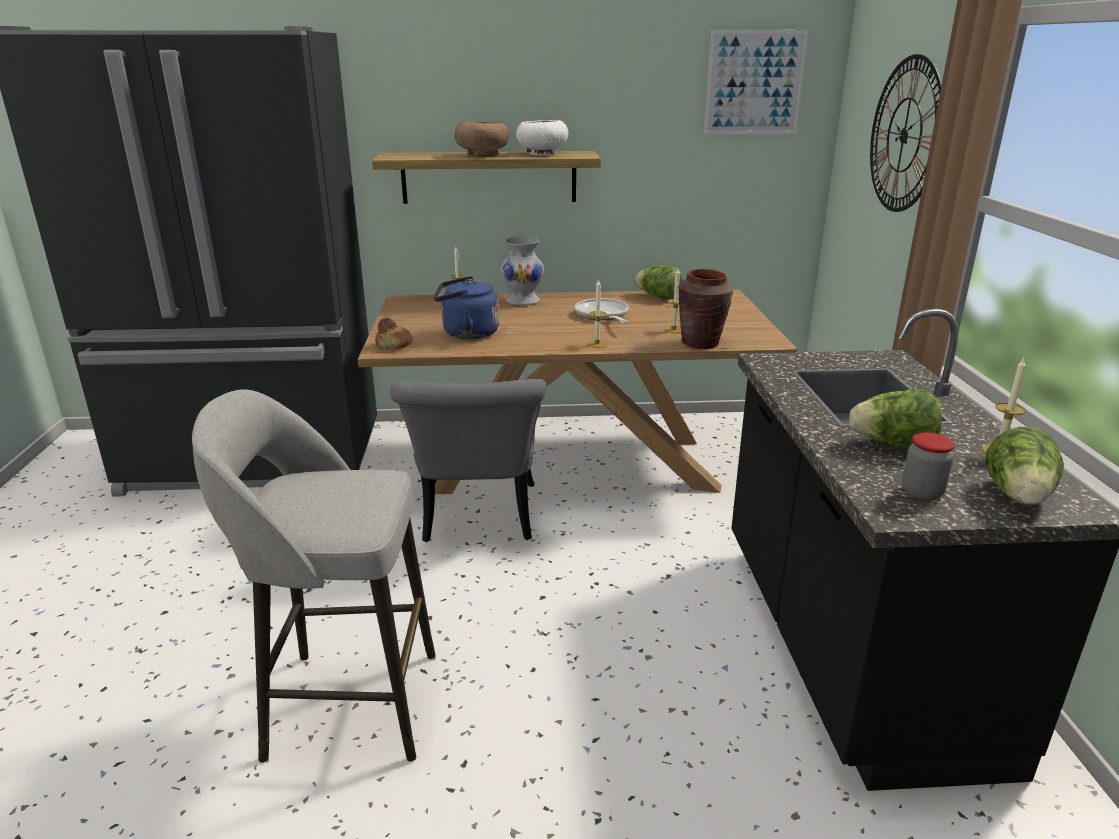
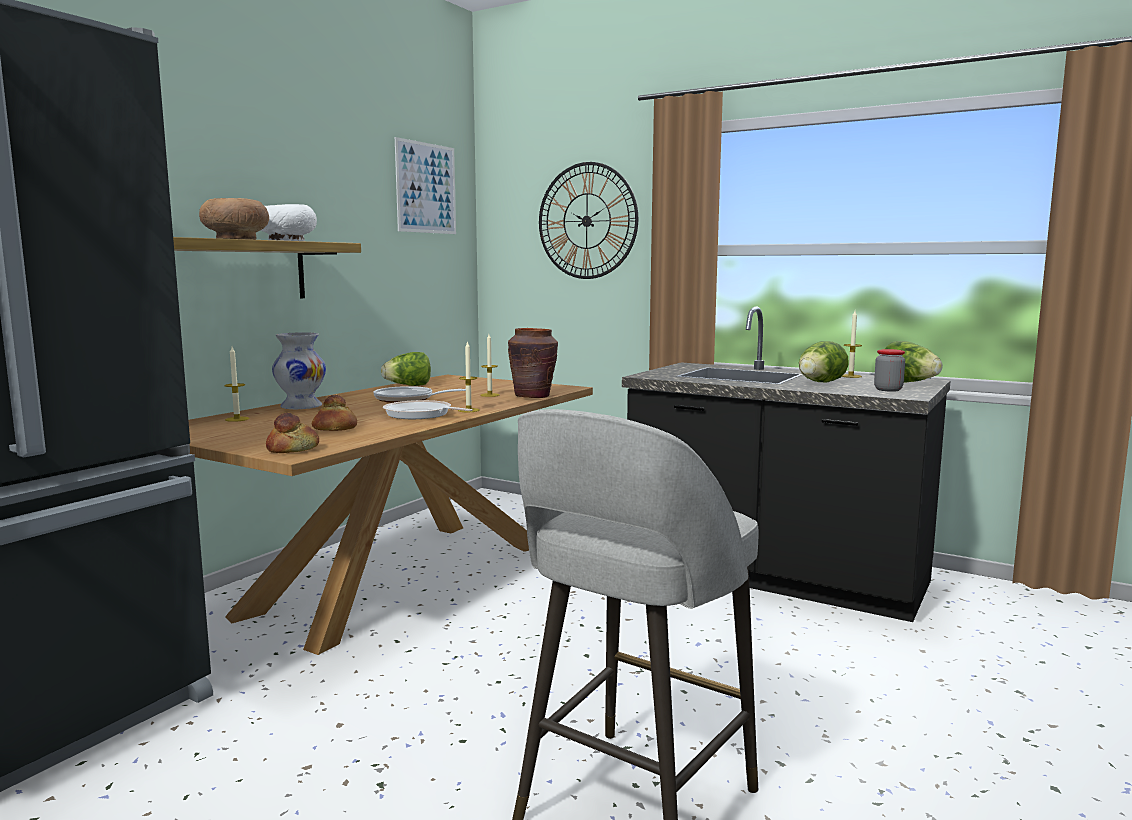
camera: 55 degrees left, 15 degrees down
grey chair [390,379,547,542] -> none
blue kettle [434,276,499,339] -> bread [312,395,357,431]
none -> frying pan [383,400,473,419]

